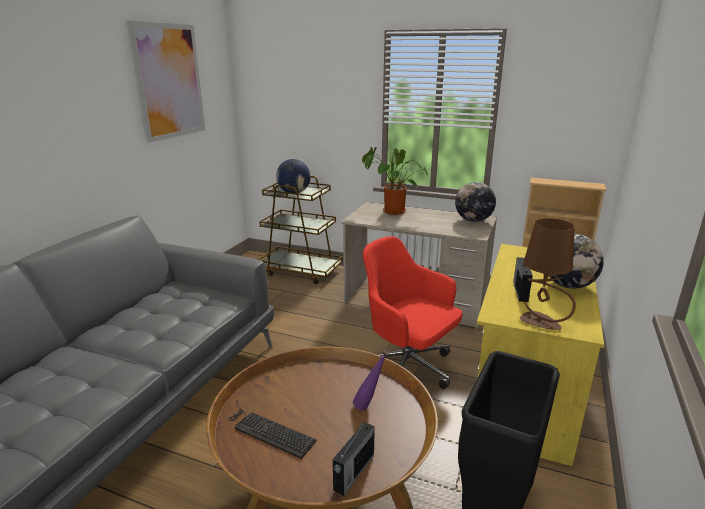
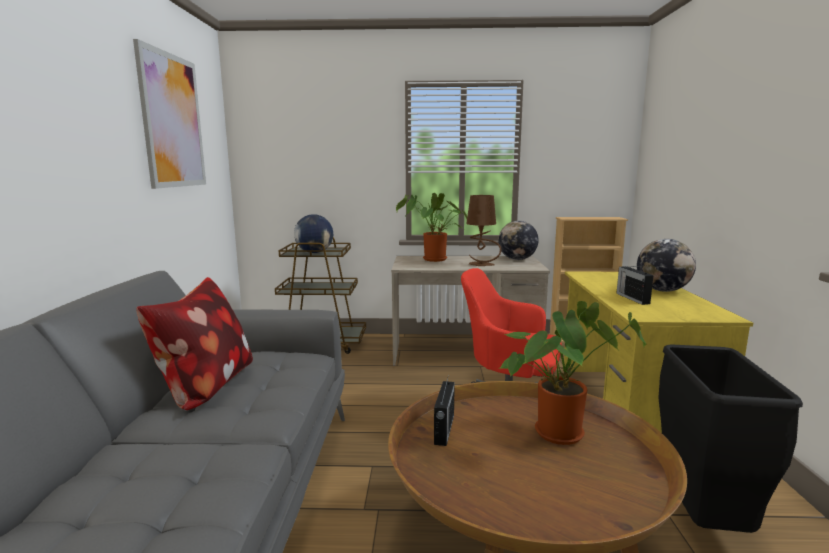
camera: 20 degrees left, 10 degrees down
keyboard [228,400,317,459] -> none
radio [333,422,375,496] -> radio moved to [434,378,455,446]
purple bottle [353,350,388,410] -> potted plant [498,301,646,445]
brown table lamp [520,218,576,330] -> brown table lamp moved to [466,195,501,266]
none -> pillow [136,277,253,410]

